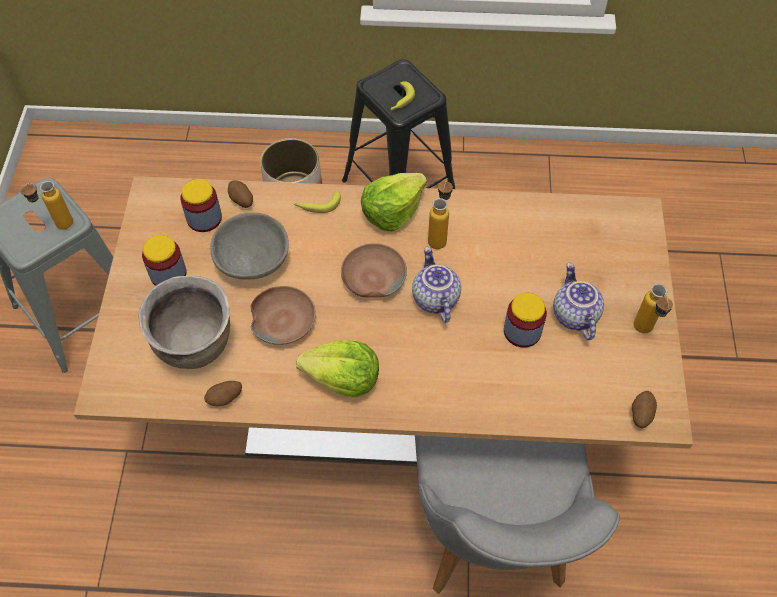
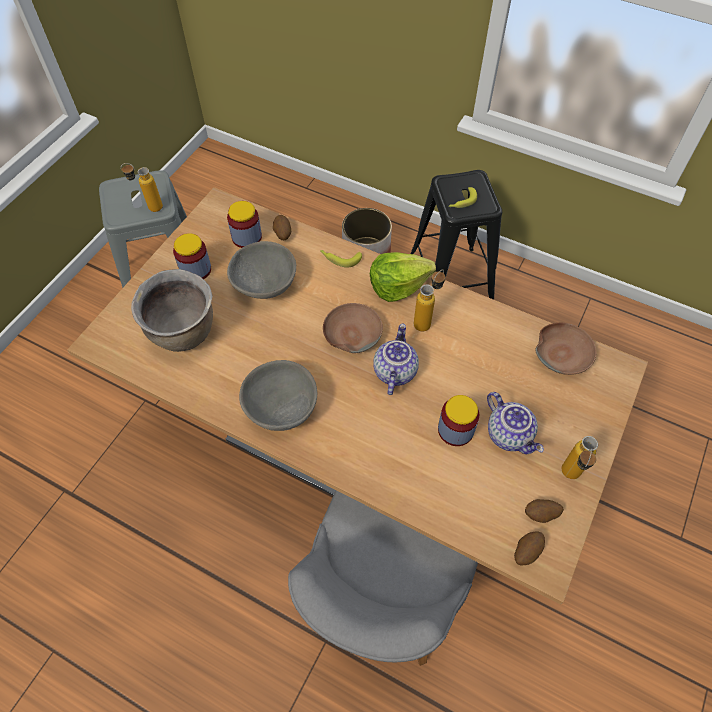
camera: 25 degrees right, 0 degrees up
potato [204,381,242,406] -> potato moved to [525,499,564,523]
brown bowl [251,286,316,345] -> brown bowl moved to [535,323,596,375]
lettuce [296,340,379,397] -> grey bowl [239,360,317,431]
teapot [553,262,604,340] -> teapot turned 135 degrees clockwise [487,392,544,454]

